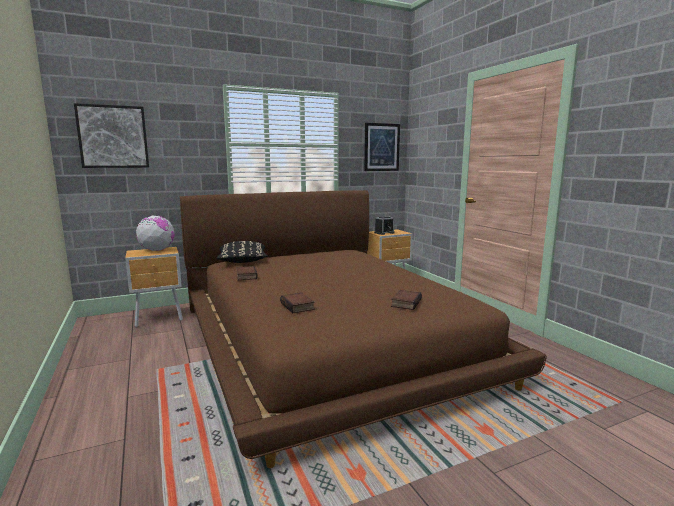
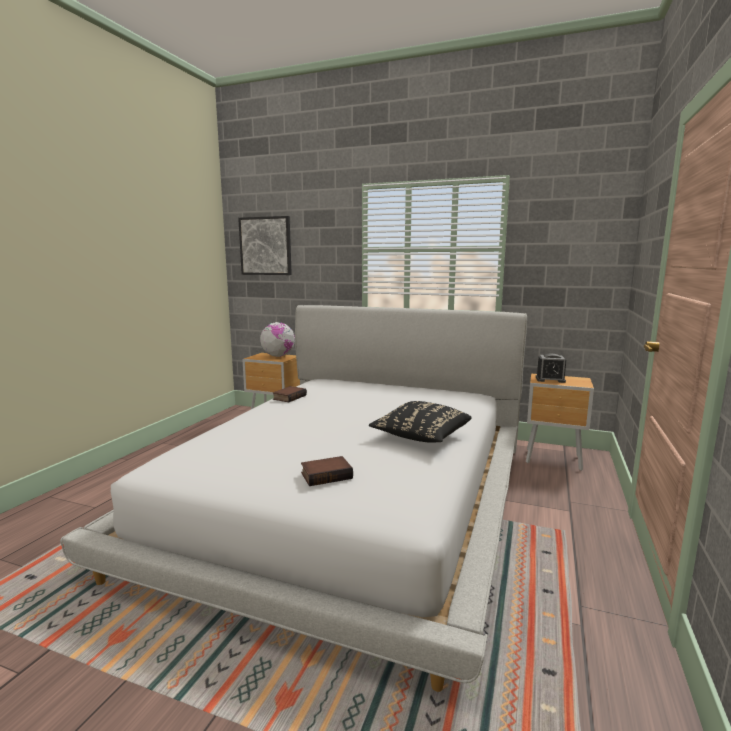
camera: 45 degrees right, 0 degrees up
brown bed [180,190,547,468] -> white bed [60,305,527,692]
black pillow [216,241,268,263] -> black pillow moved to [369,401,472,443]
book [280,292,315,314] -> none
picture [364,123,400,171] -> none

